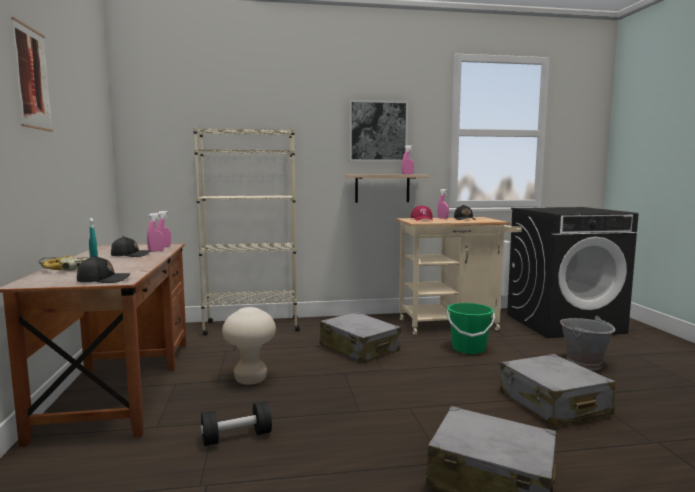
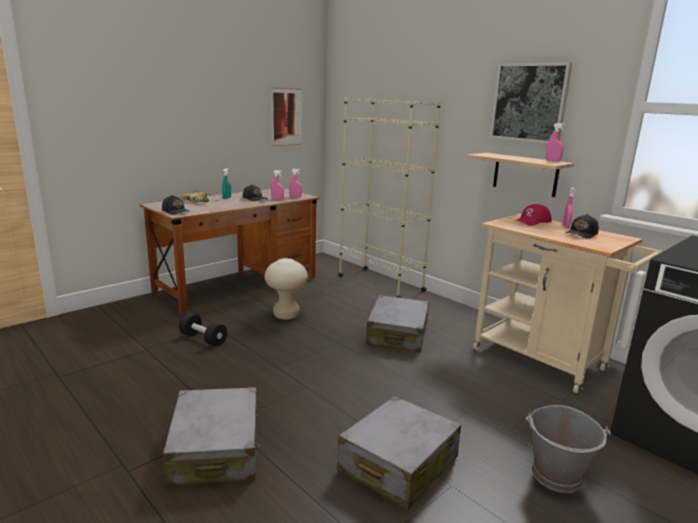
camera: 55 degrees right, 10 degrees up
picture [11,17,53,132] -> picture moved to [271,87,302,146]
green bucket [447,303,495,354] -> none

